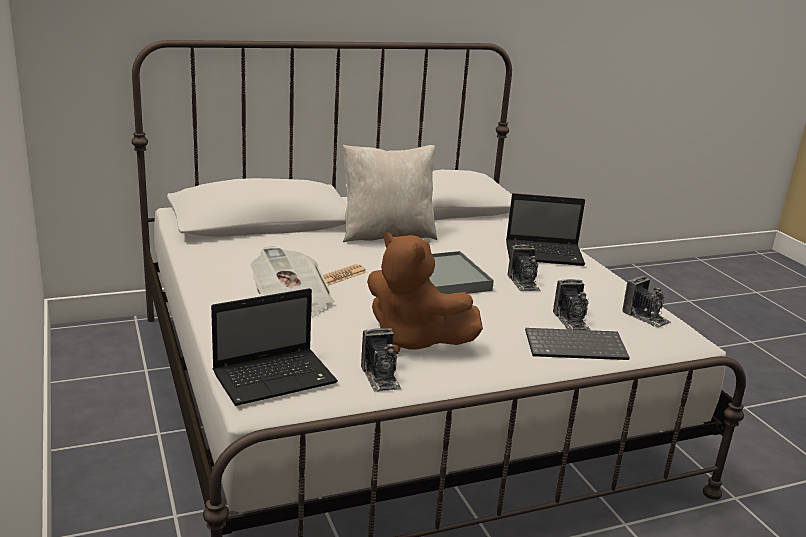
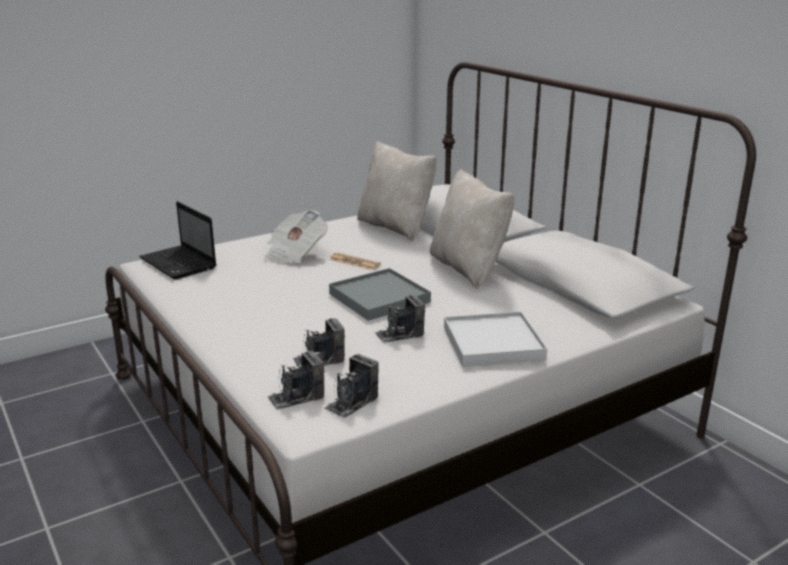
camera: 80 degrees right, 0 degrees up
camera [361,328,401,392] -> camera moved to [267,351,325,409]
brown plush toy [367,232,483,354] -> none
laptop [506,193,585,266] -> white tray [444,312,547,367]
keyboard [525,328,630,360] -> none
none -> beige pillow [357,141,437,241]

